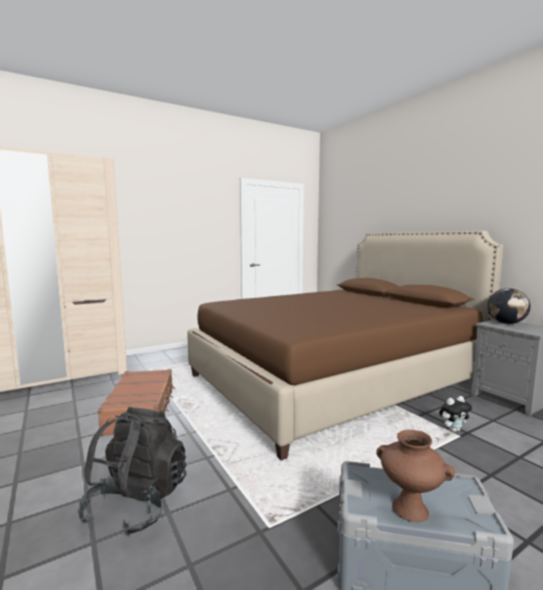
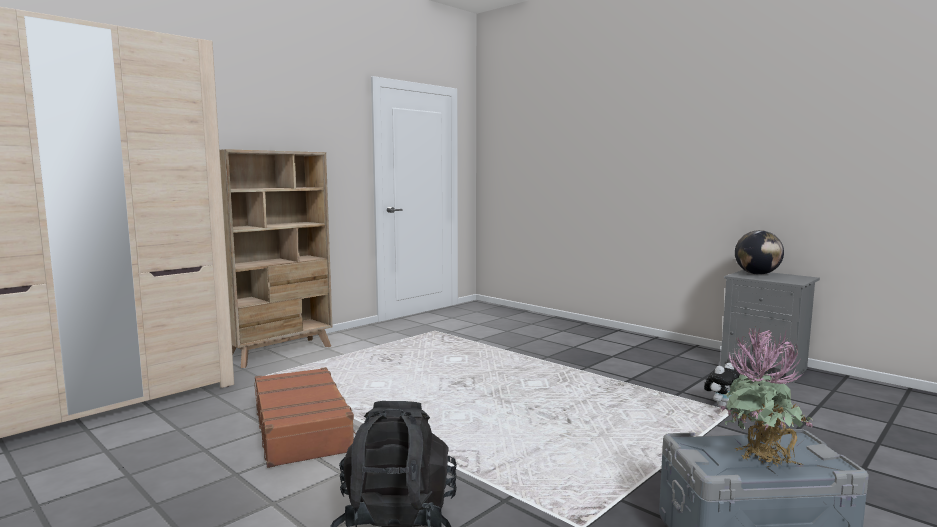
camera: 15 degrees left, 0 degrees up
brown bed [187,231,503,461] -> none
brown vase [376,430,455,522] -> potted plant [719,327,814,467]
none -> beige bookcase [219,149,332,368]

